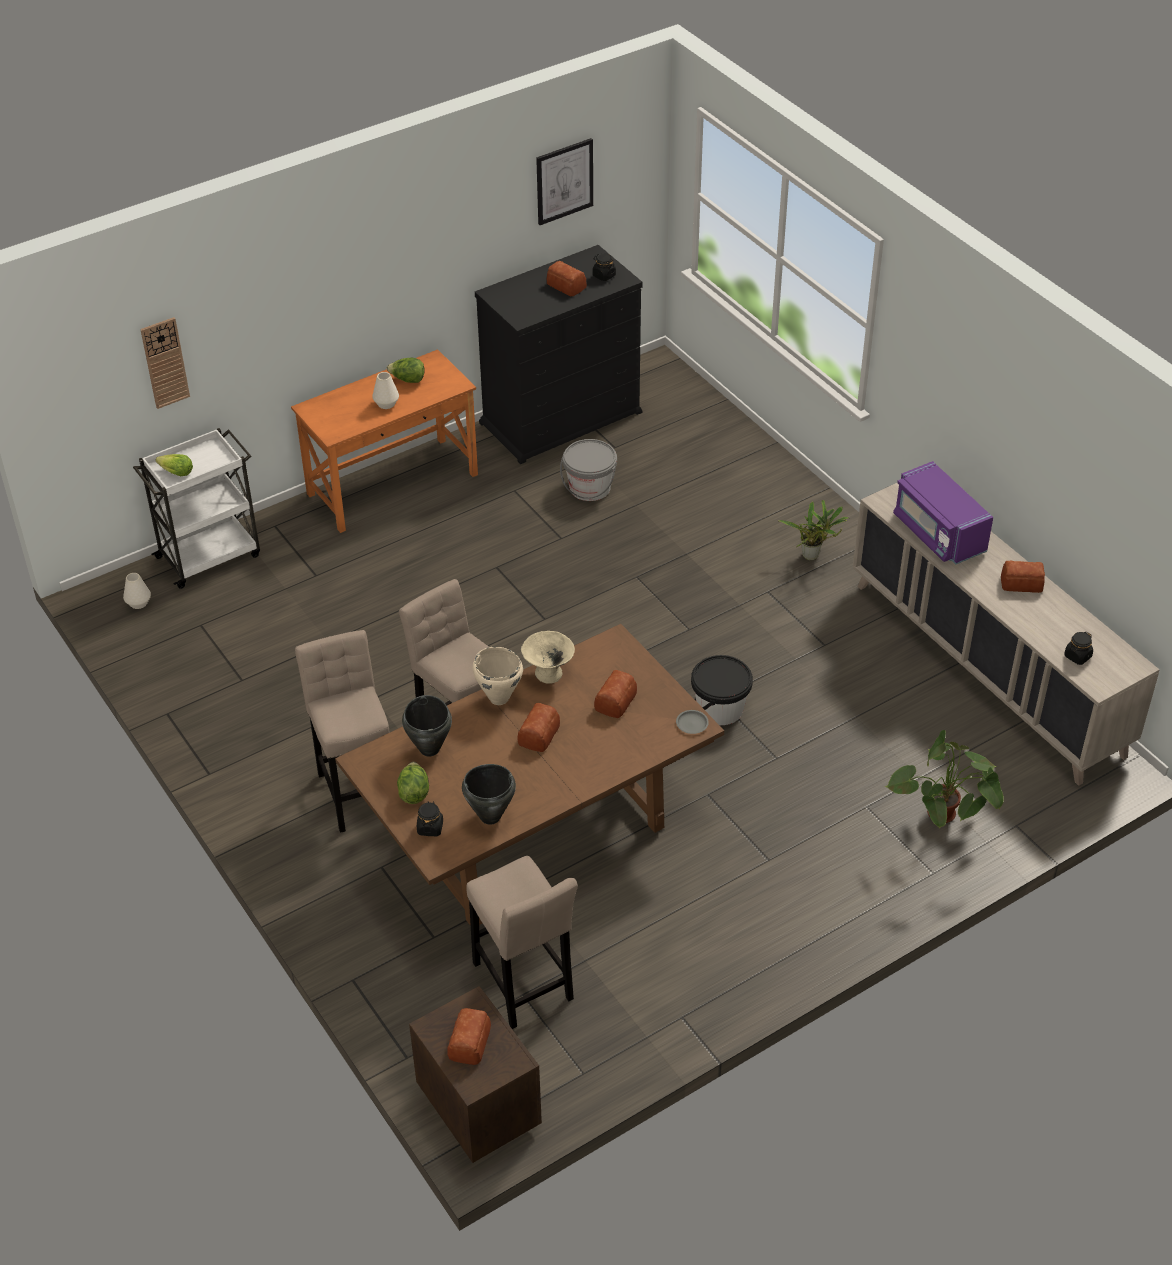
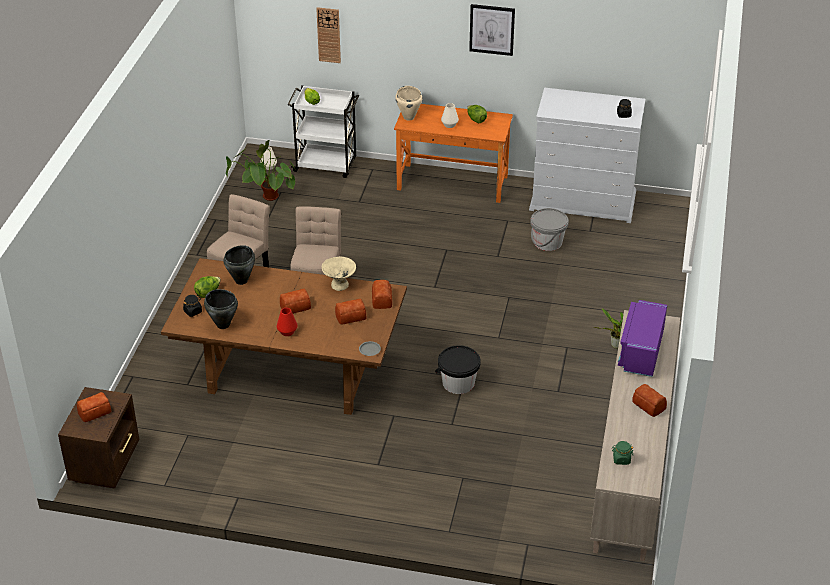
camera: 45 degrees right, 5 degrees down
beige stool [466,856,578,1029] -> none
beige cooking pot [472,647,523,705] -> beige cooking pot moved to [395,86,422,121]
black dresser [475,245,643,464] -> white dresser [529,88,645,223]
picture [536,138,593,225] -> picture moved to [469,4,515,56]
bread [547,261,587,296] -> bread moved to [372,280,392,309]
potted plant [885,730,1004,828] -> potted plant moved to [226,140,296,201]
black jar [1064,632,1093,665] -> green jar [612,441,633,465]
none -> red vase [277,308,298,336]

